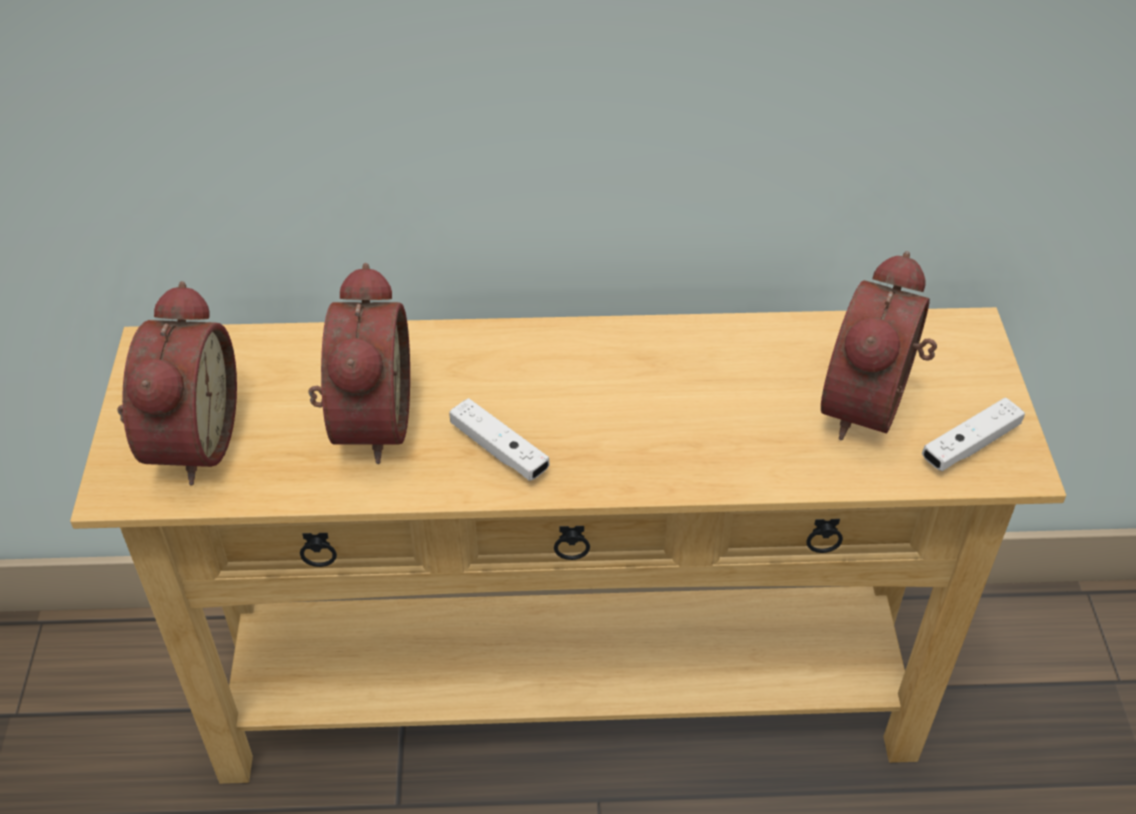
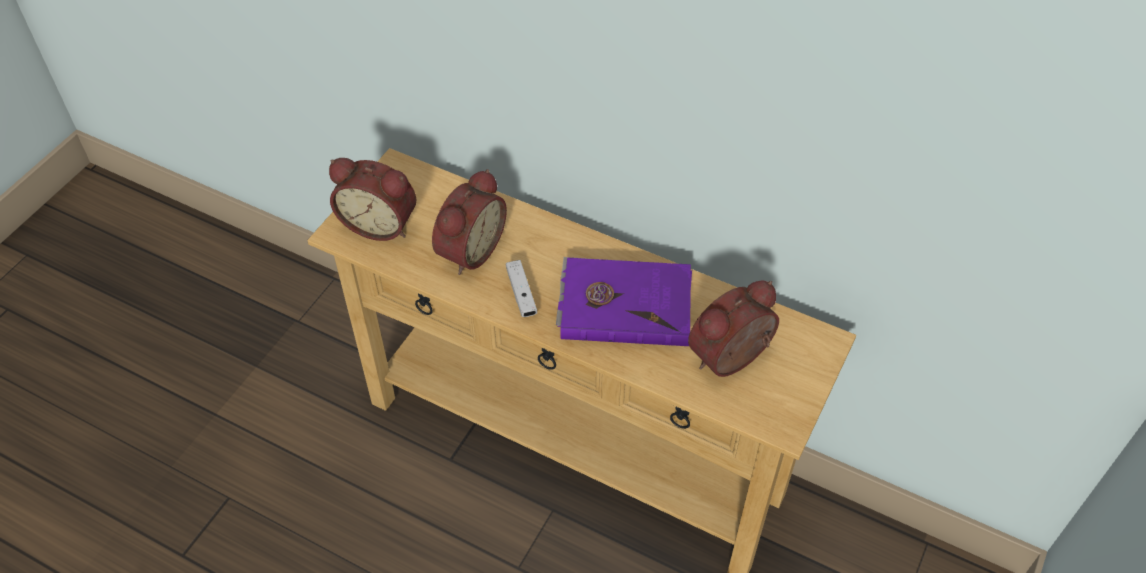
camera: 30 degrees right, 5 degrees up
alarm clock [117,281,237,486] -> alarm clock turned 75 degrees clockwise [329,158,416,241]
white game controller [922,398,1025,471] -> none
none -> purple book [556,257,692,346]

